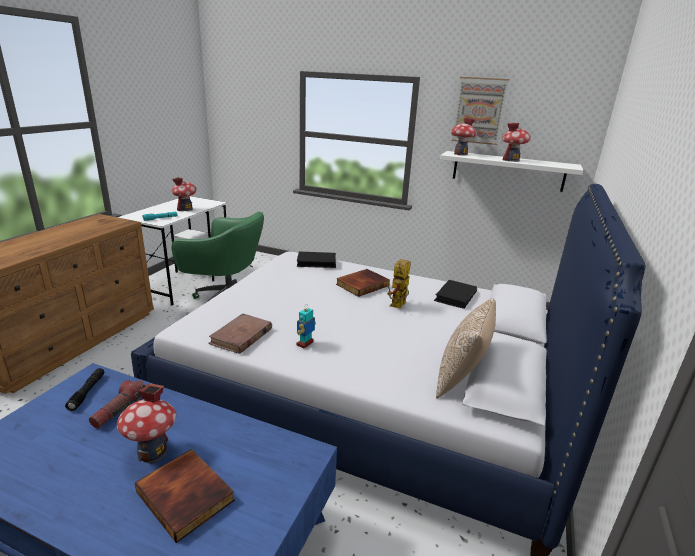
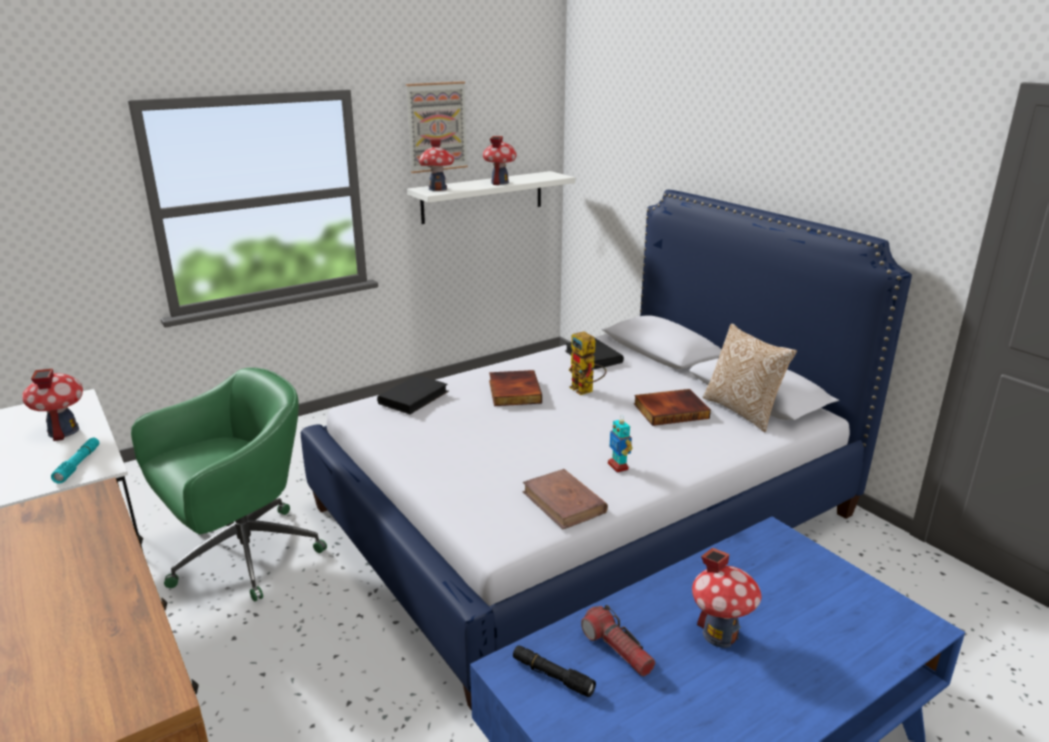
camera: 55 degrees left, 0 degrees up
book [135,449,235,543] -> book moved to [634,389,711,426]

